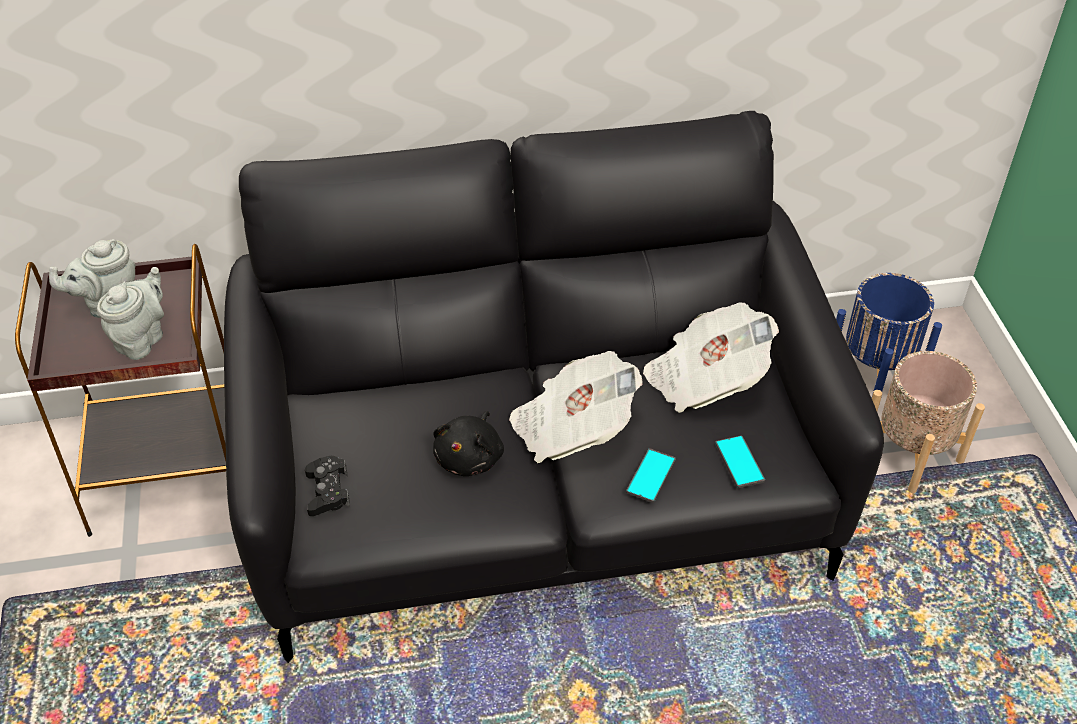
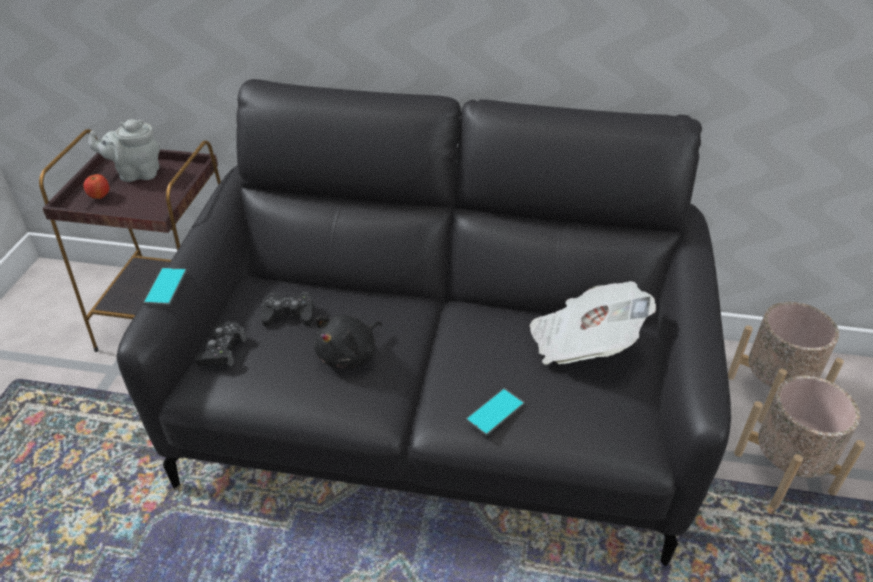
camera: 20 degrees right, 5 degrees down
grey teapot [97,267,164,360] -> none
newspaper [509,351,643,463] -> none
phone [715,435,765,488] -> phone moved to [143,268,187,306]
blue planter [836,273,942,396] -> beige planter [728,302,844,423]
none -> apple [83,174,109,199]
none -> black game controller [261,292,314,327]

